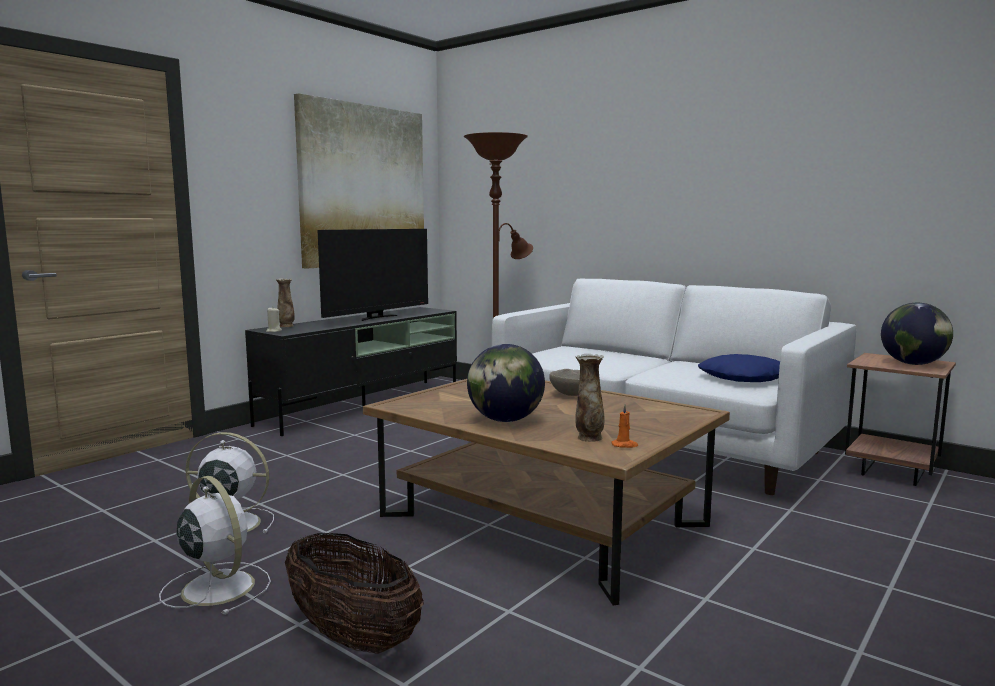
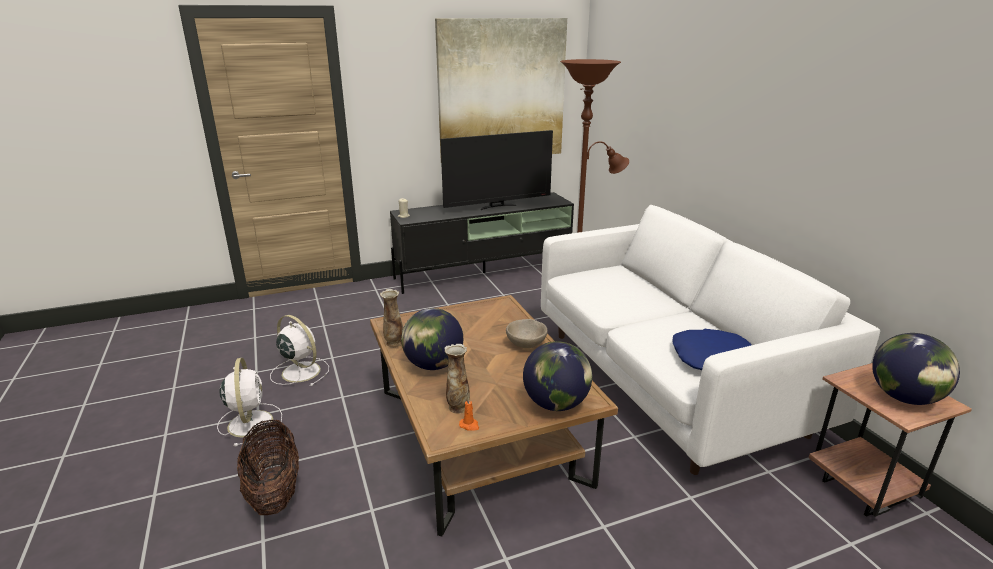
camera: 30 degrees right, 15 degrees up
vase [276,278,295,327] -> vase moved to [380,289,403,347]
none -> globe [523,341,592,411]

